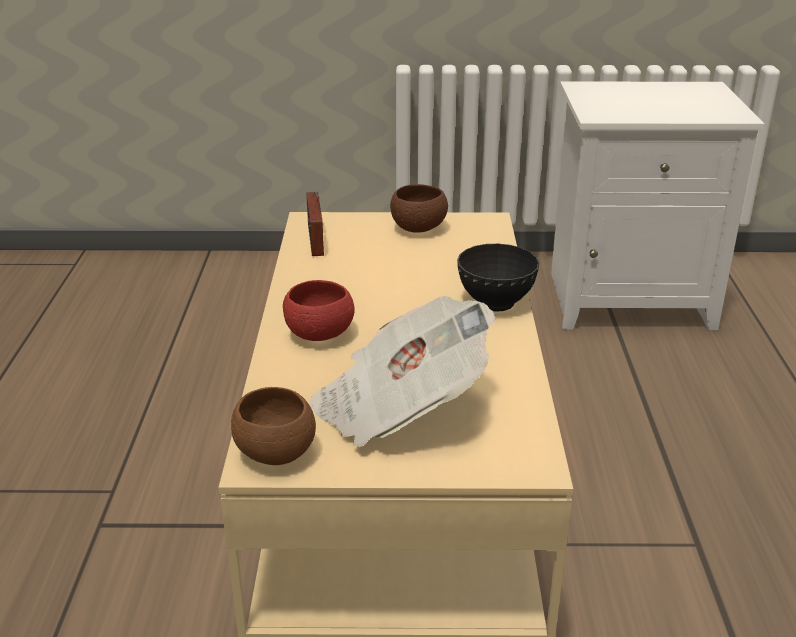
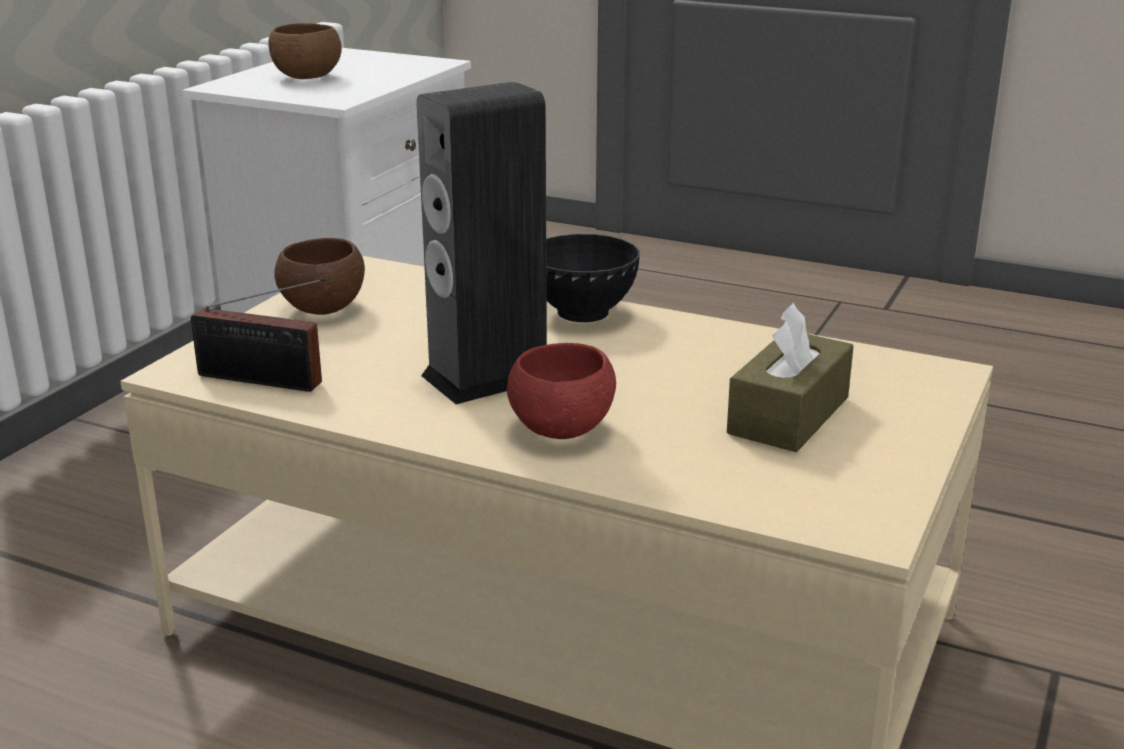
camera: 65 degrees left, 5 degrees down
brown bowl [231,387,316,465] -> brown bowl moved to [268,23,342,79]
newspaper [310,296,496,447] -> brown tissue box [727,303,854,452]
none -> speaker [417,82,547,404]

